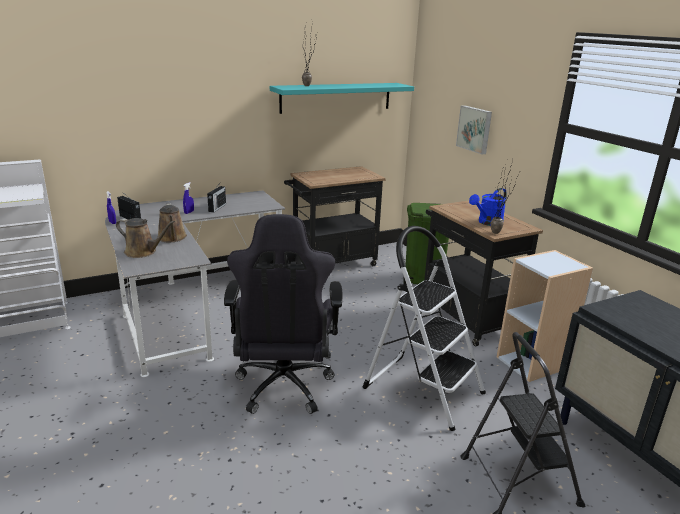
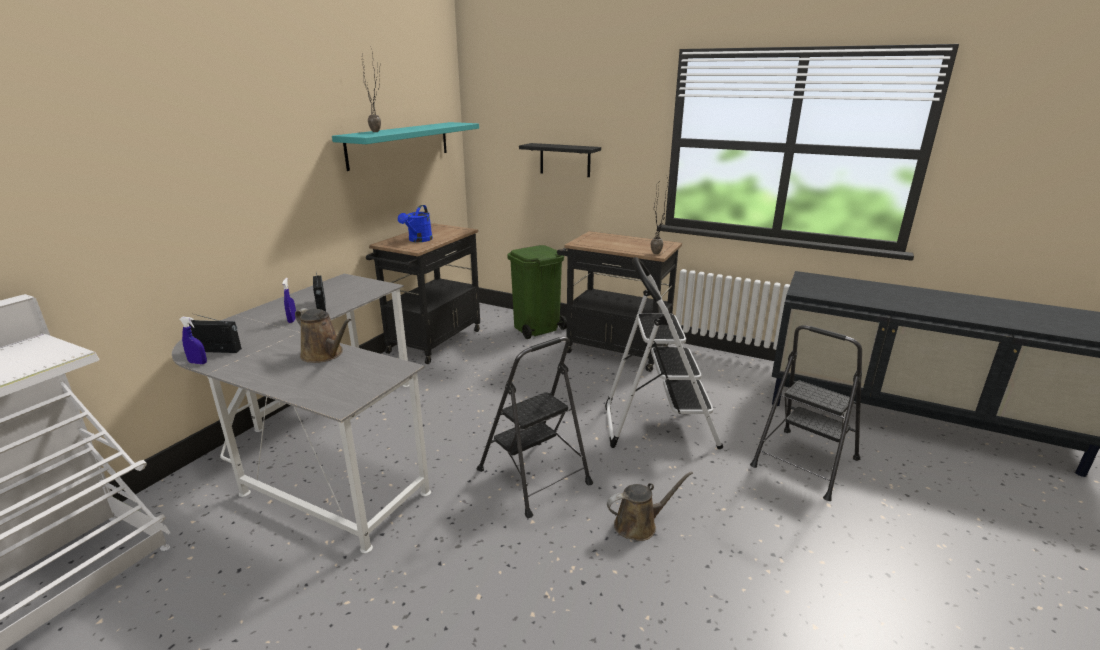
camera: 35 degrees left, 0 degrees up
brown watering can [116,218,175,258] -> brown watering can moved to [607,471,693,541]
black office chair [224,214,342,414] -> black step ladder [477,337,593,518]
picture [456,105,492,154] -> black shelf [519,143,601,177]
blue watering can [469,188,507,226] -> blue watering can moved to [398,205,433,242]
bookcase [497,250,593,382] -> none

